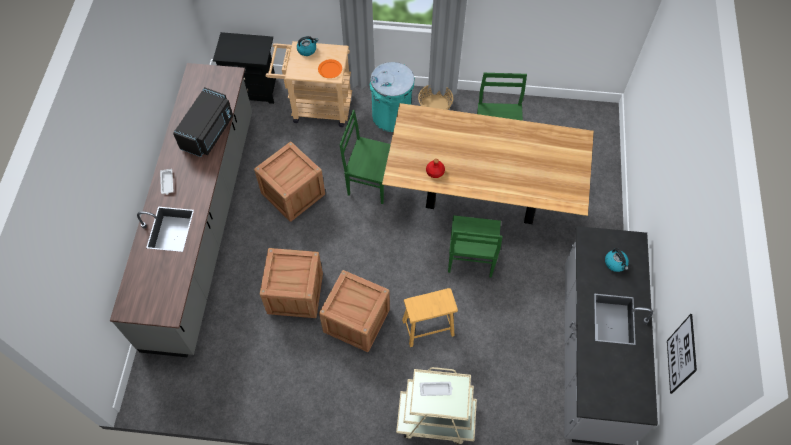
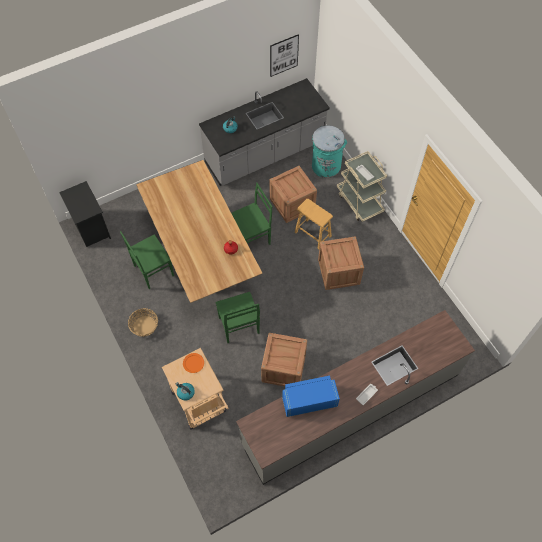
camera: 125 degrees left, 0 degrees up
black microwave [173,87,233,157] -> blue microwave [282,376,340,417]
black nightstand [213,32,276,104] -> black nightstand moved to [59,181,111,247]
crate [260,248,323,318] -> crate moved to [270,166,317,223]
turquoise trash can [369,62,415,132] -> turquoise trash can moved to [312,125,347,178]

